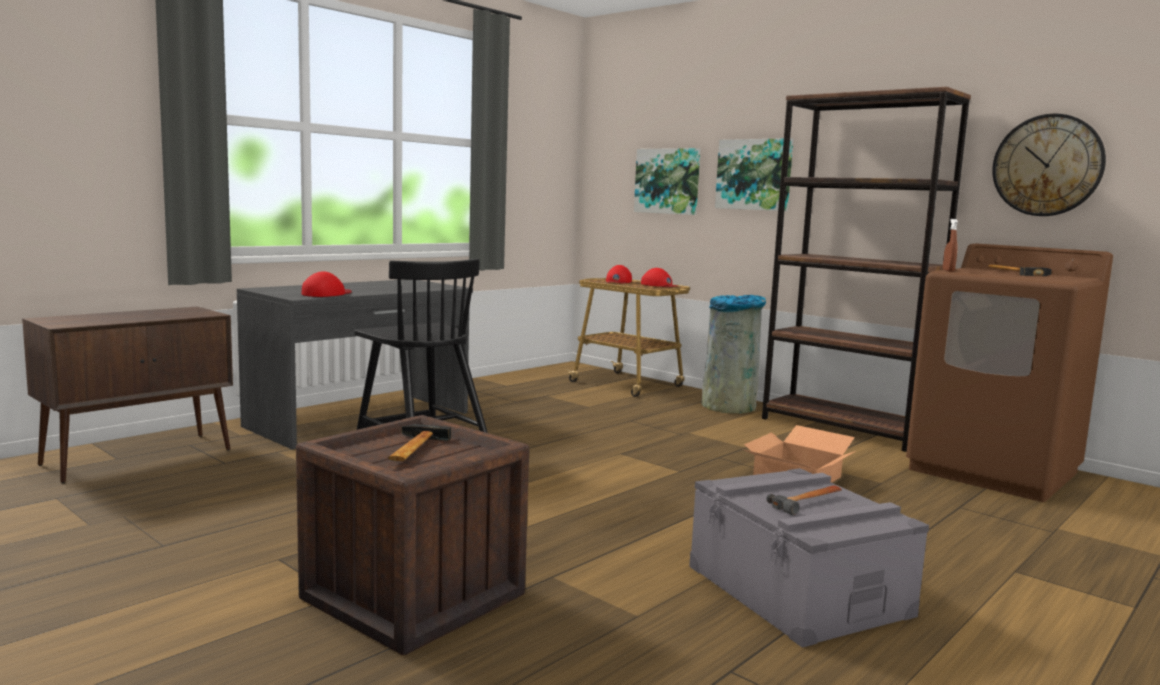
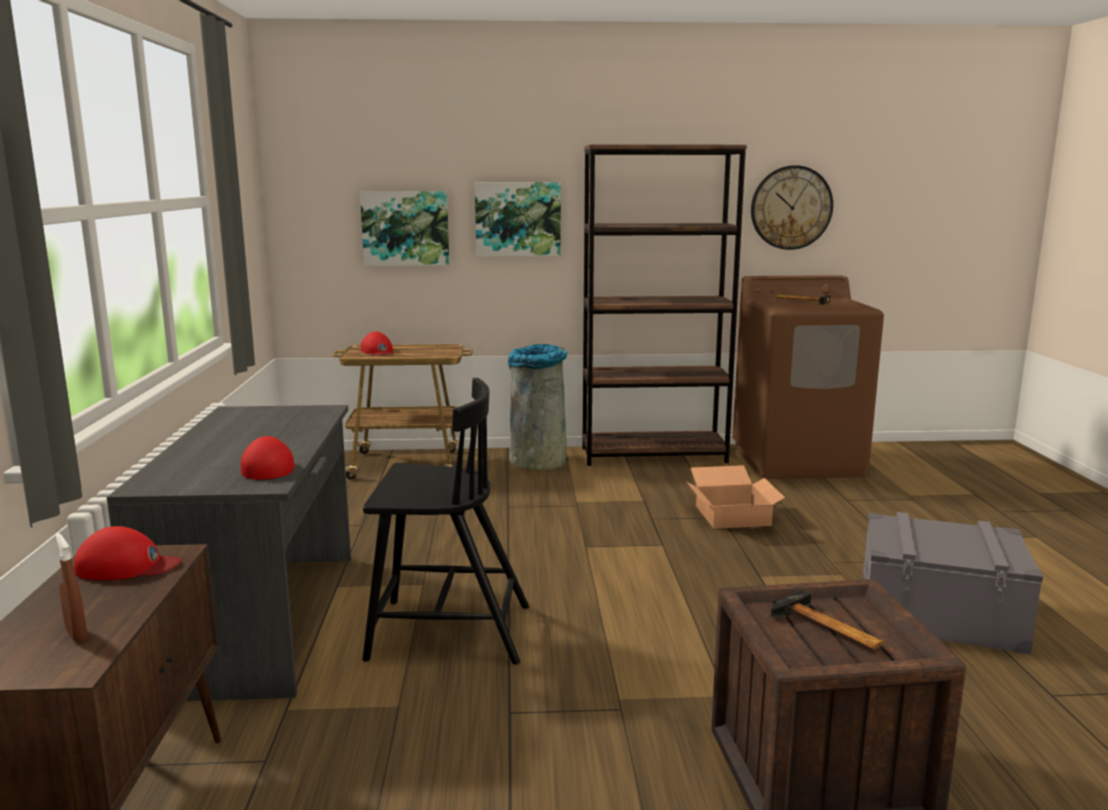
camera: 45 degrees left, 5 degrees up
red cap [641,268,678,287] -> red cap moved to [74,526,181,580]
hammer [766,485,842,515] -> none
brown spray bottle [943,219,958,272] -> brown spray bottle moved to [56,533,87,642]

